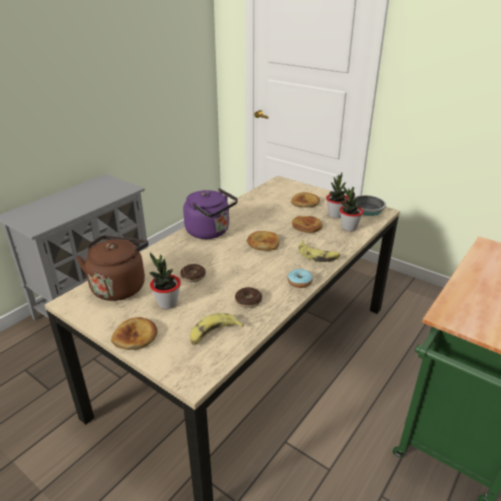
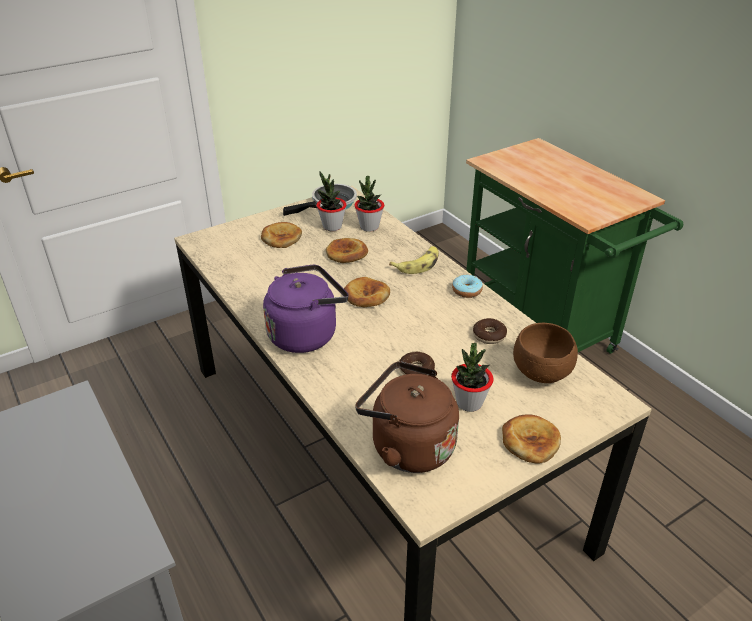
camera: 70 degrees left, 5 degrees up
banana [190,313,244,345] -> brown bowl [513,323,578,383]

